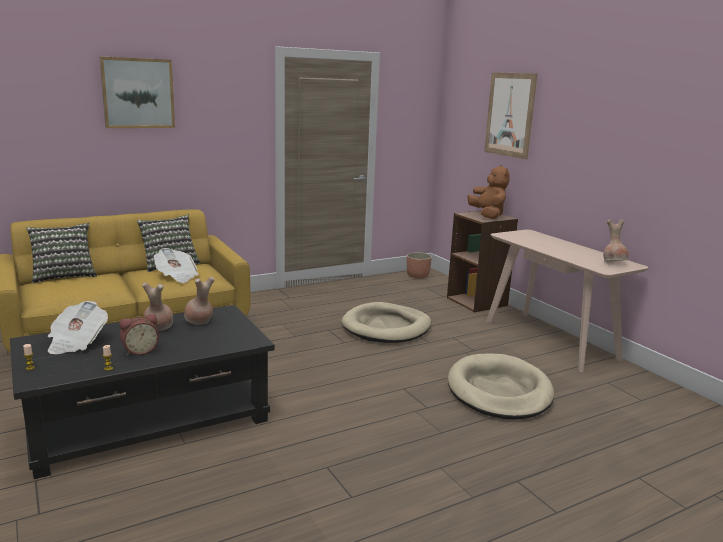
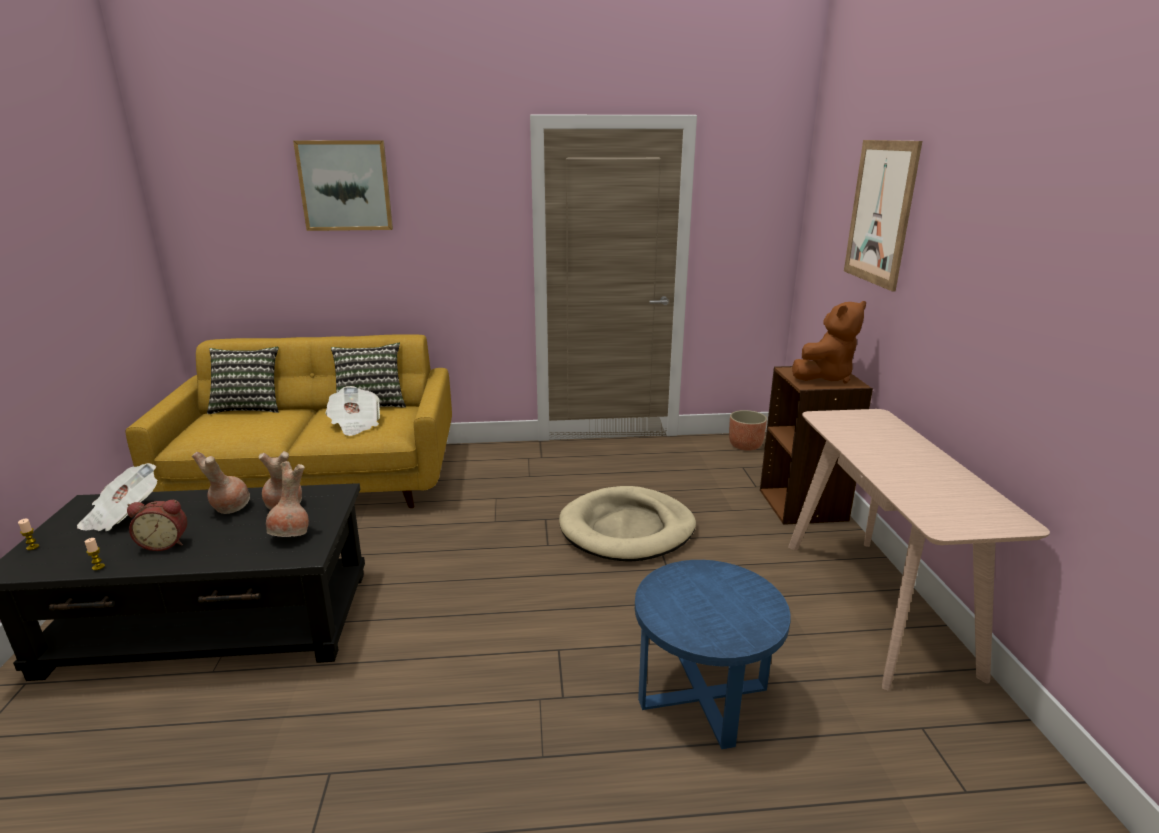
camera: 25 degrees right, 5 degrees up
beige dog bed [448,354,554,420] -> blue side table [635,560,791,749]
brown plush toy [467,165,510,219] -> brown plush toy turned 45 degrees clockwise [792,301,866,384]
brown vase [603,219,629,262] -> brown vase moved to [266,461,309,537]

